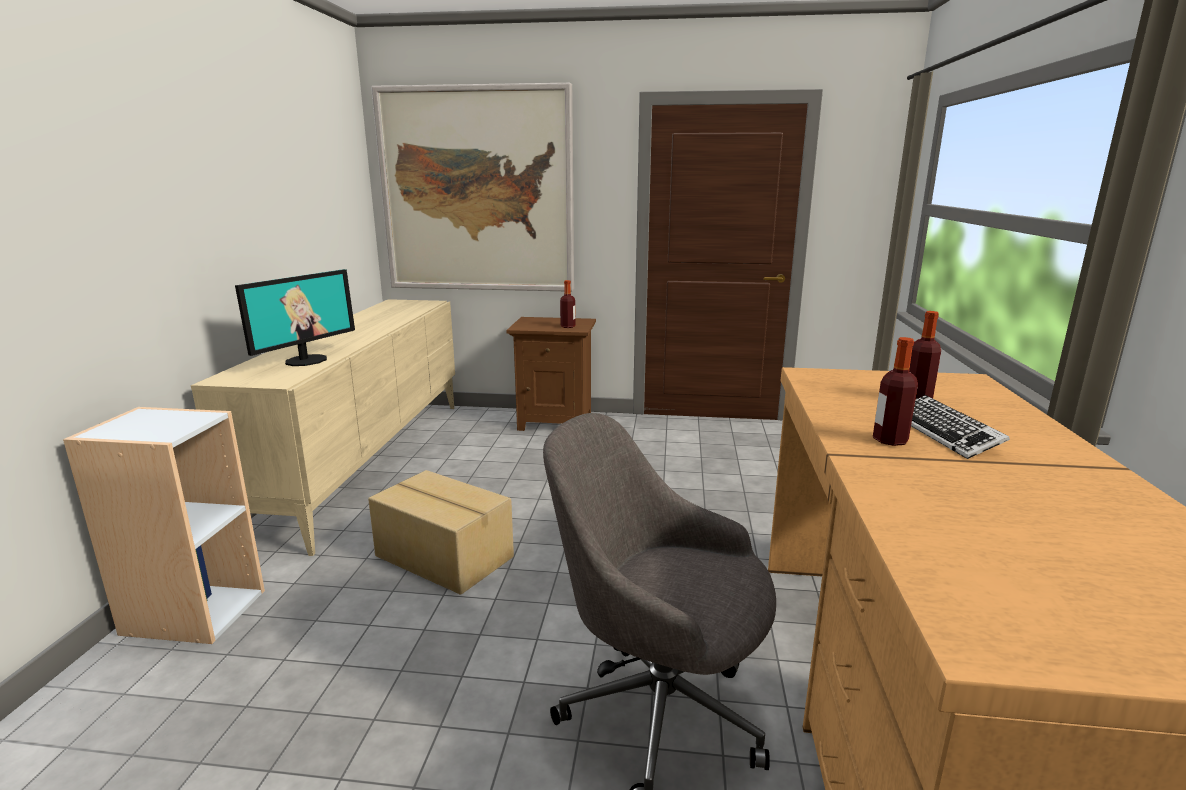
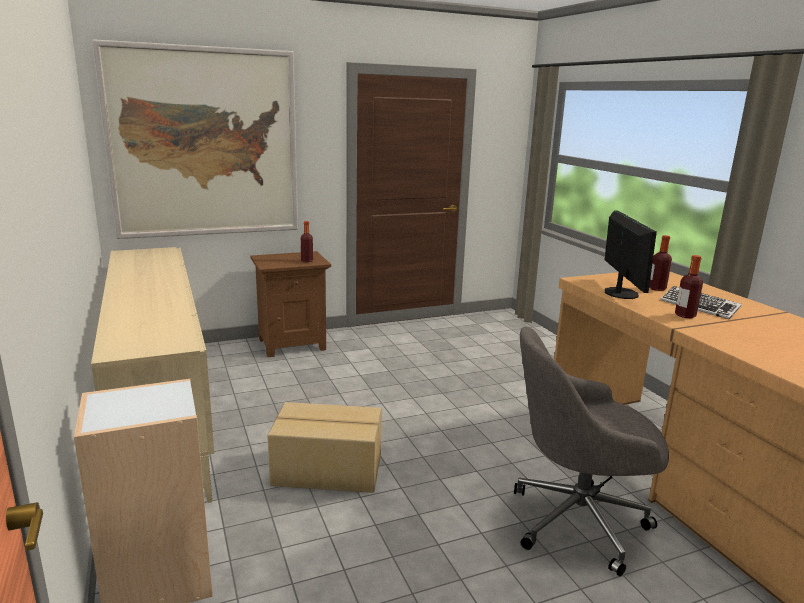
camera: 30 degrees left, 0 degrees up
monitor [235,269,355,366] -> monitor moved to [605,210,657,299]

